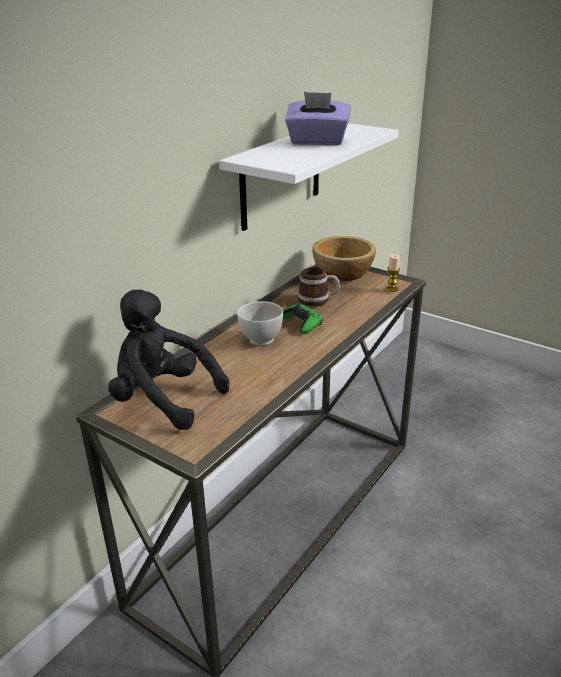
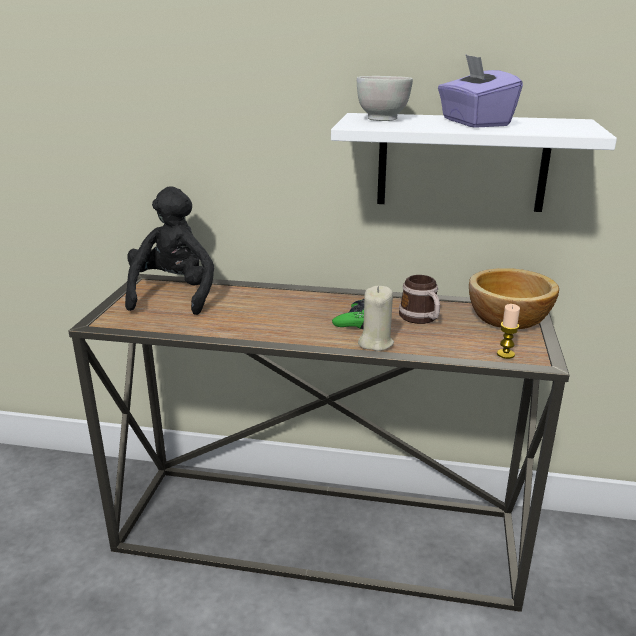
camera: 65 degrees right, 5 degrees down
white bowl [237,301,283,345] -> white bowl moved to [357,76,413,121]
none -> beige candle [358,286,394,351]

